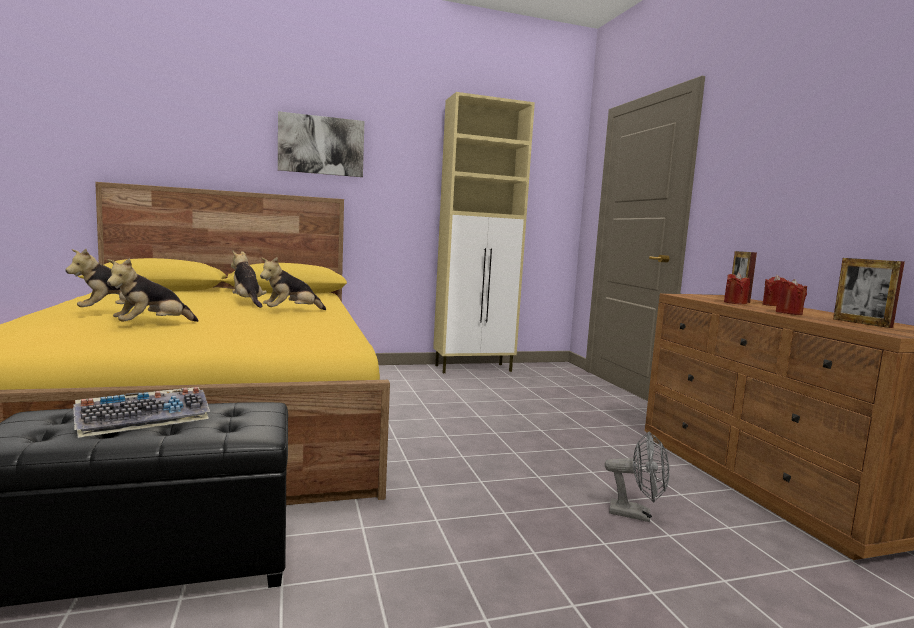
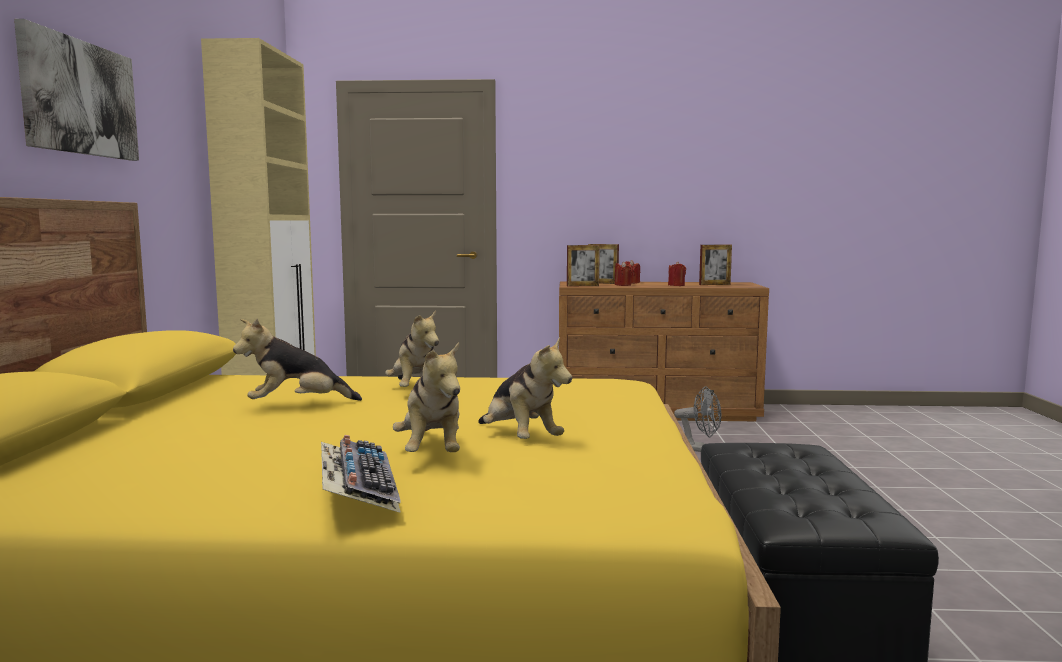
camera: 70 degrees left, 0 degrees up
keyboard [73,387,210,438] -> keyboard moved to [321,435,401,513]
grey fan [605,432,669,522] -> grey fan turned 75 degrees clockwise [674,386,722,452]
none -> picture frame [567,245,600,287]

